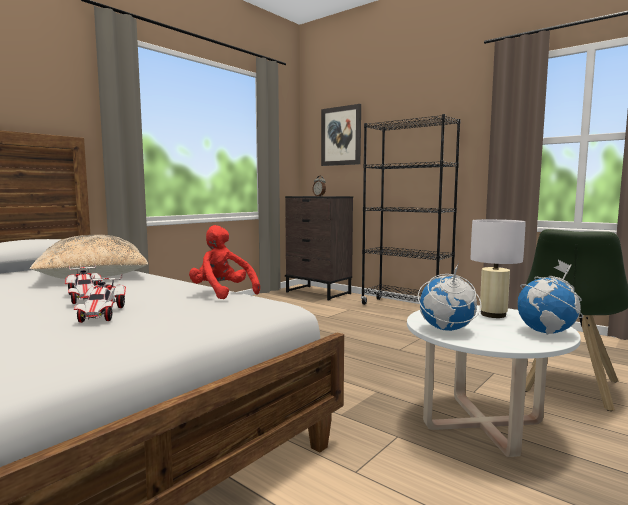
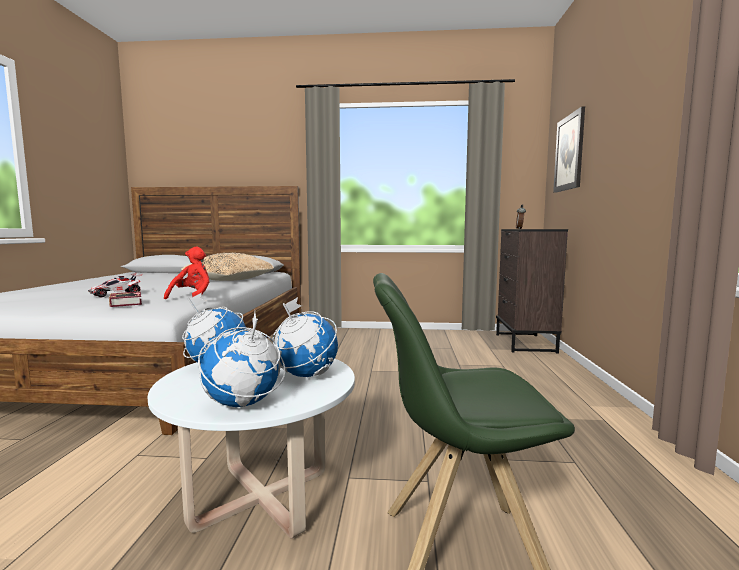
camera: 55 degrees right, 0 degrees up
toy car [65,265,102,304] -> none
black bookcase [361,114,461,305] -> none
white table lamp [471,219,526,318] -> globe [272,297,338,377]
none -> book [109,291,142,307]

